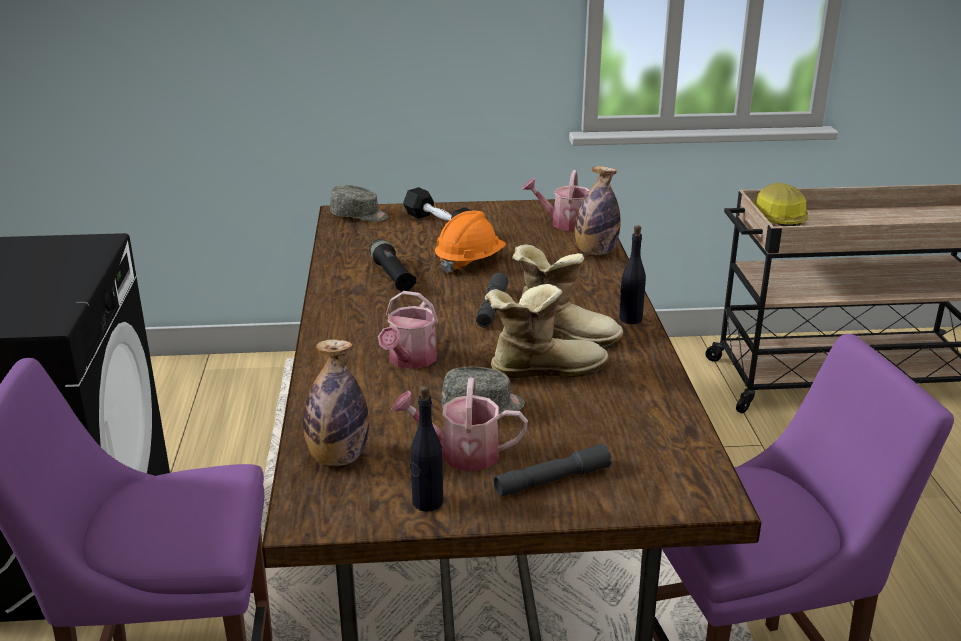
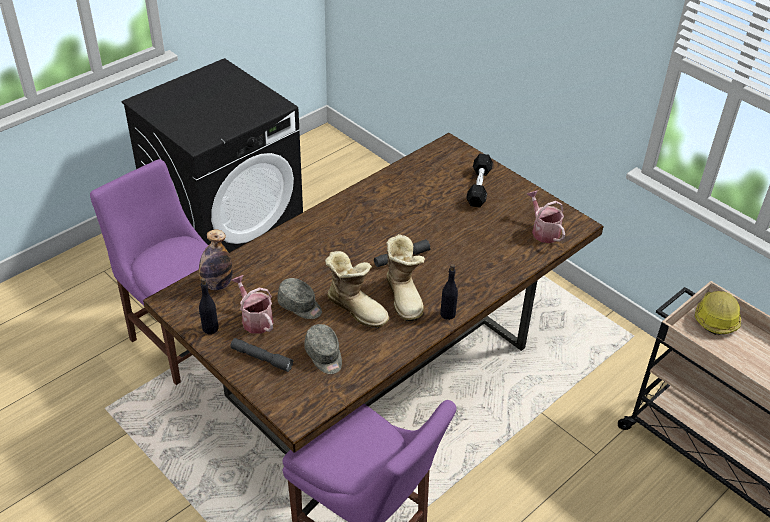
camera: 50 degrees right, 15 degrees up
grey cap [330,185,389,222] -> grey cap moved to [304,324,342,374]
black flashlight [369,239,416,292] -> none
watering can [378,291,438,369] -> none
orange hard hat [435,211,506,273] -> none
bottle [575,166,620,255] -> none

